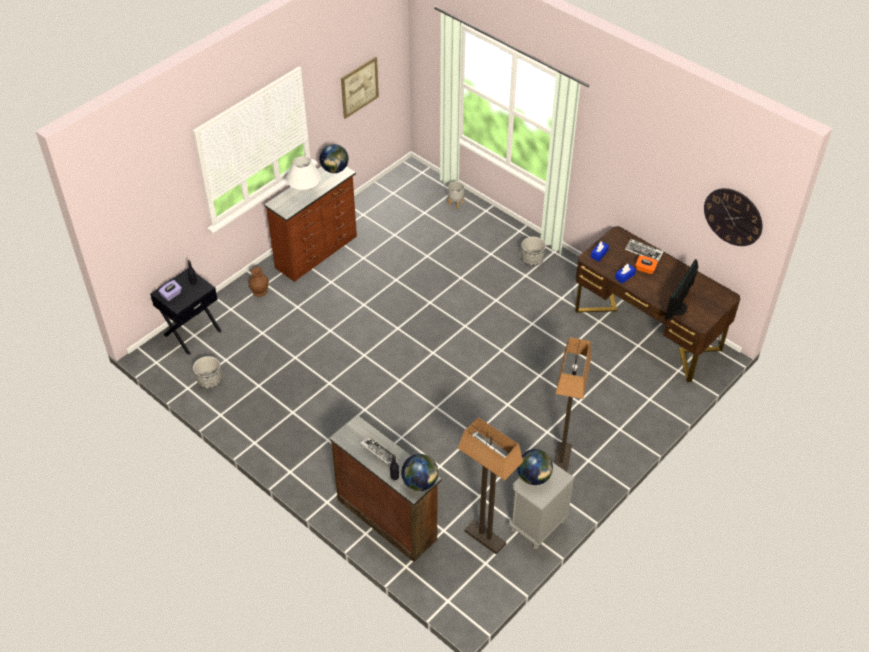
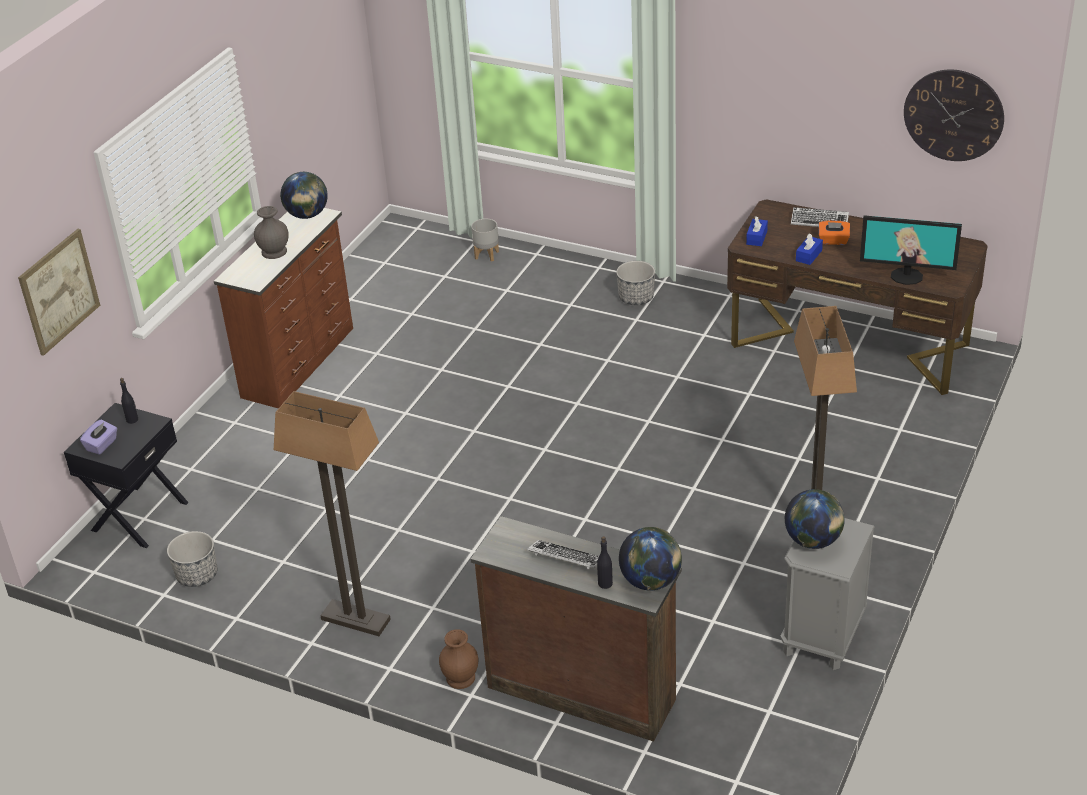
camera: 15 degrees left, 10 degrees down
brown vase [249,267,269,297] -> brown vase moved to [439,629,478,689]
white table lamp [286,156,322,193] -> grey vase [254,206,289,259]
picture [341,57,379,119] -> picture moved to [18,229,100,356]
floor lamp [458,417,523,555] -> floor lamp moved to [273,391,391,636]
monitor [664,259,698,320] -> monitor turned 90 degrees counterclockwise [860,215,962,285]

